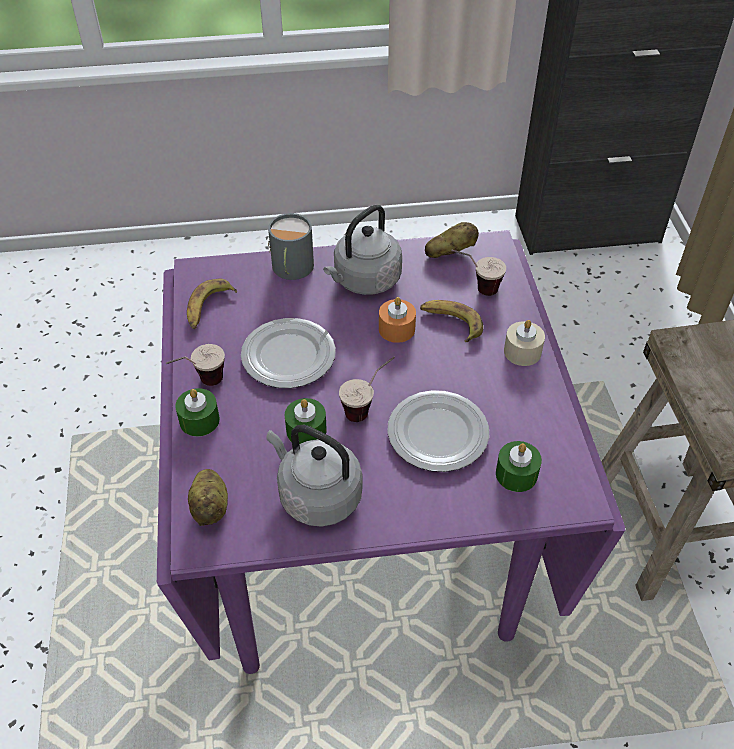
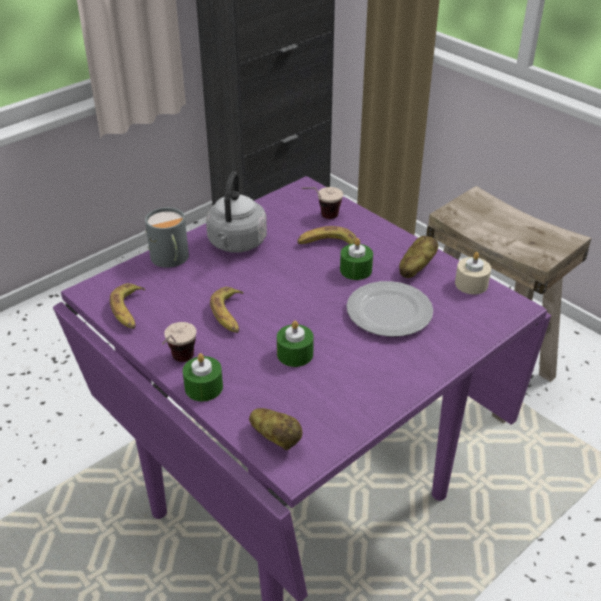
camera: 35 degrees left, 10 degrees down
plate [241,318,336,388] -> banana [210,287,244,333]
grey kettle [266,425,362,527] -> none
cup [339,357,395,422] -> none
orange candle [379,297,416,343] -> none
potato [425,222,479,258] -> potato moved to [399,236,438,278]
green candle [496,441,542,492] -> green candle moved to [340,238,373,280]
beige candle [504,320,545,366] -> beige candle moved to [455,252,491,295]

